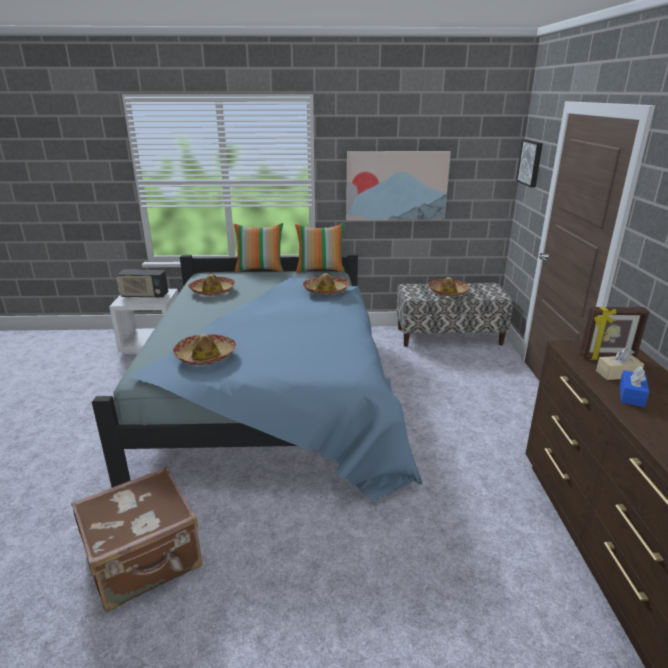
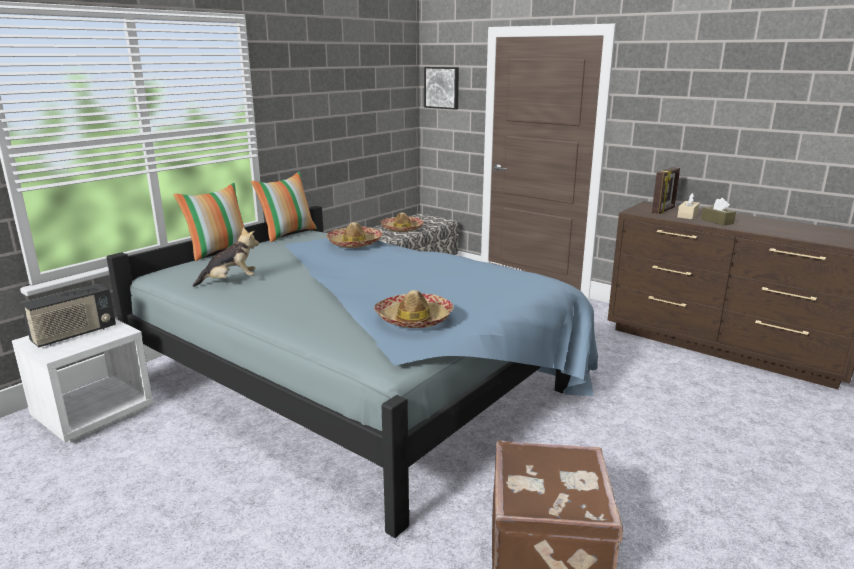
camera: 50 degrees left, 5 degrees down
hat [188,274,235,296] -> plush toy [193,227,259,287]
picture [346,151,451,221] -> none
blue tissue box [620,366,649,407] -> brown tissue box [701,198,736,226]

